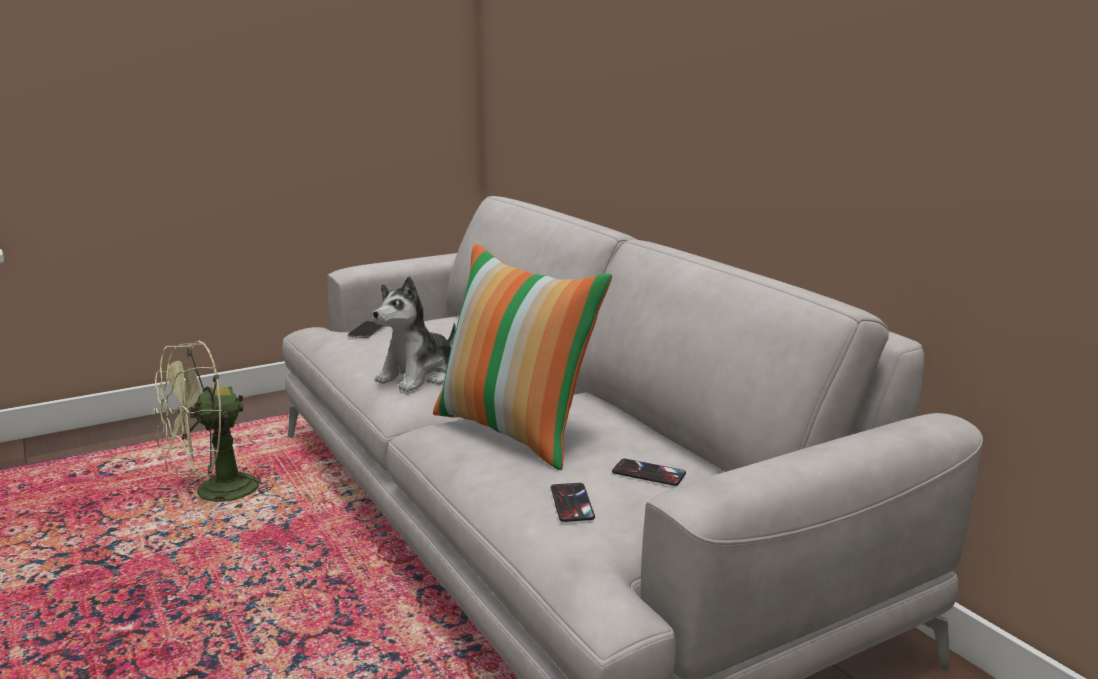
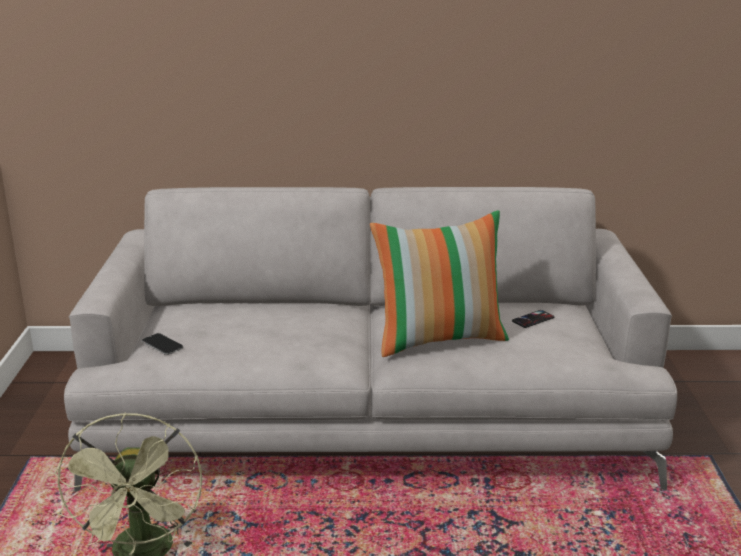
camera: 60 degrees left, 5 degrees up
plush toy [373,276,456,392] -> none
phone [551,483,595,522] -> none

